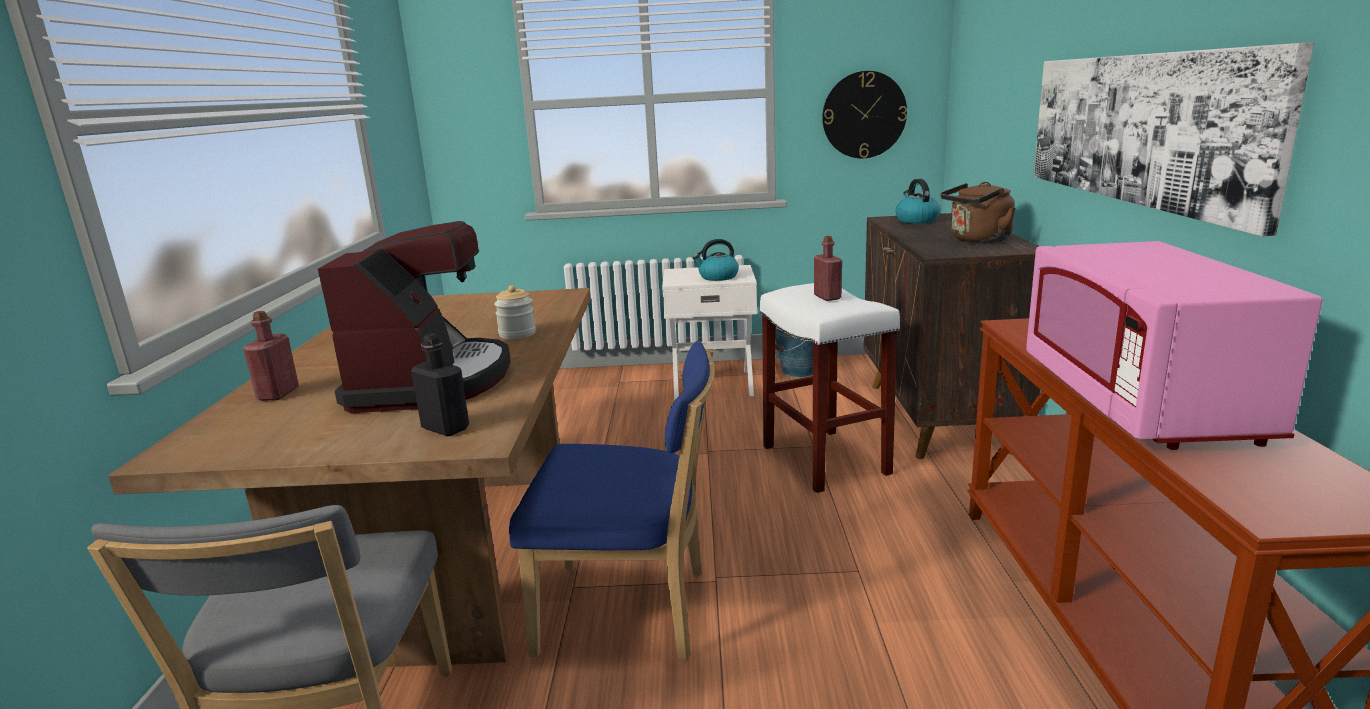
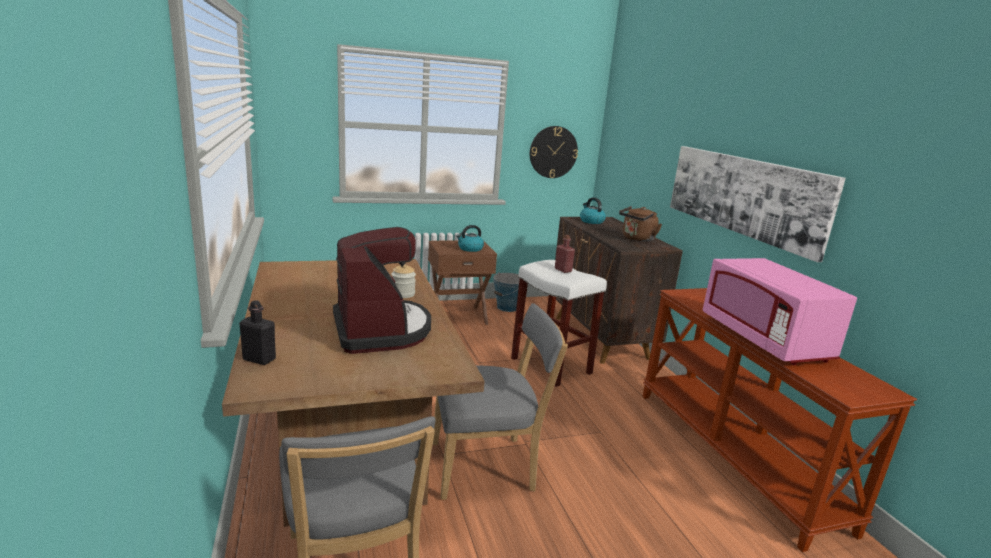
camera: 20 degrees left, 0 degrees up
red bottle [243,311,299,401] -> none
black bottle [411,333,469,436] -> black bottle moved to [239,300,276,365]
blue chair [509,341,715,661] -> grey chair [433,303,568,500]
white nightstand [662,265,757,400] -> brown nightstand [428,240,497,325]

